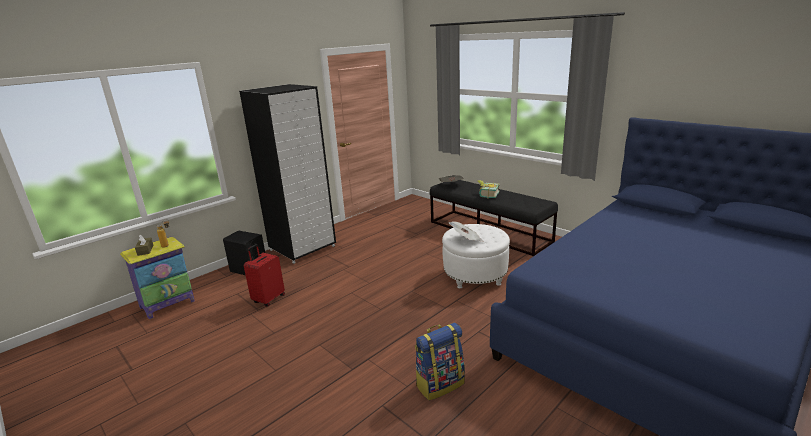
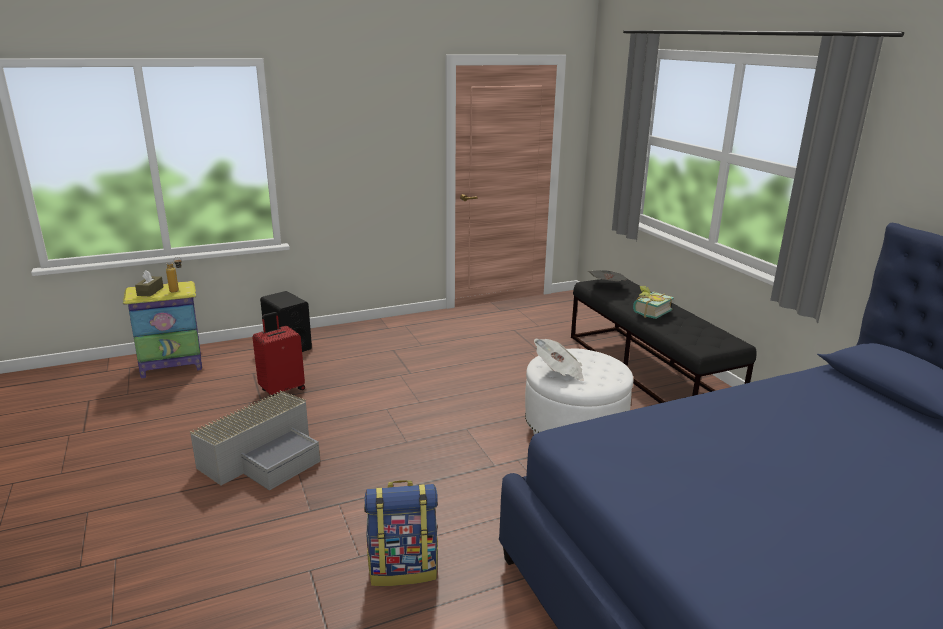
camera: 20 degrees right, 0 degrees up
wardrobe [239,84,336,264] -> none
none -> grey storage box [190,391,320,491]

